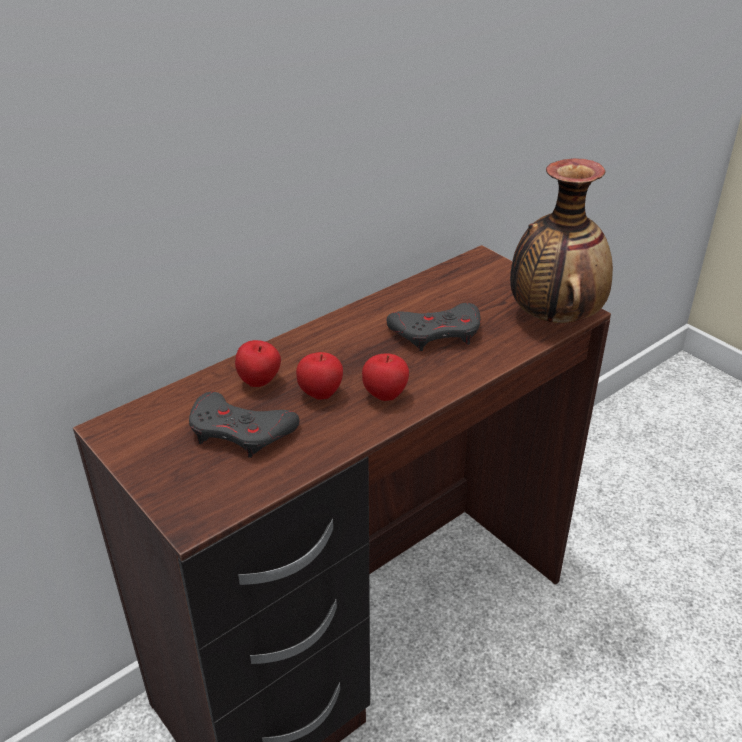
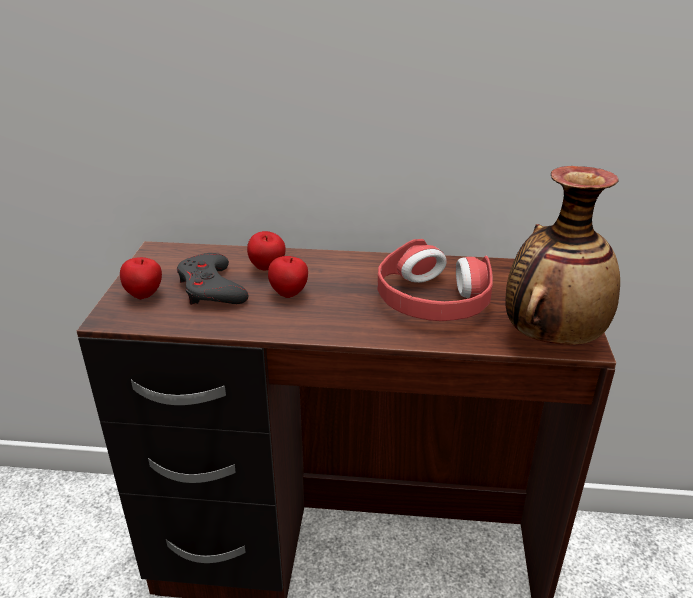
camera: 45 degrees right, 5 degrees down
apple [362,353,409,401] -> apple moved to [120,257,162,299]
grey game controller [387,303,481,351] -> red headphones [377,239,493,321]

